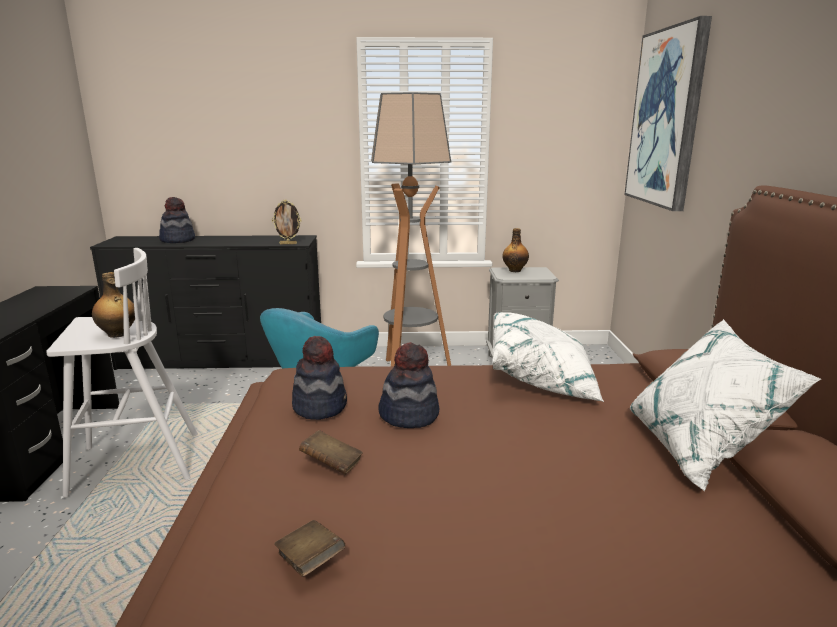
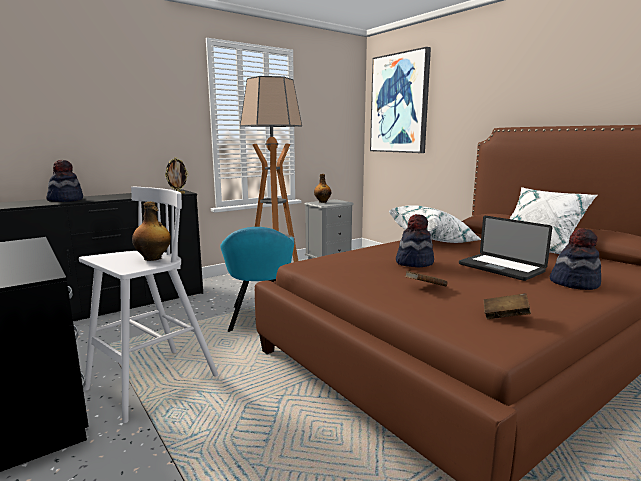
camera: 35 degrees left, 5 degrees down
hat [292,336,347,420] -> hat moved to [550,228,601,290]
none -> laptop [459,216,552,281]

